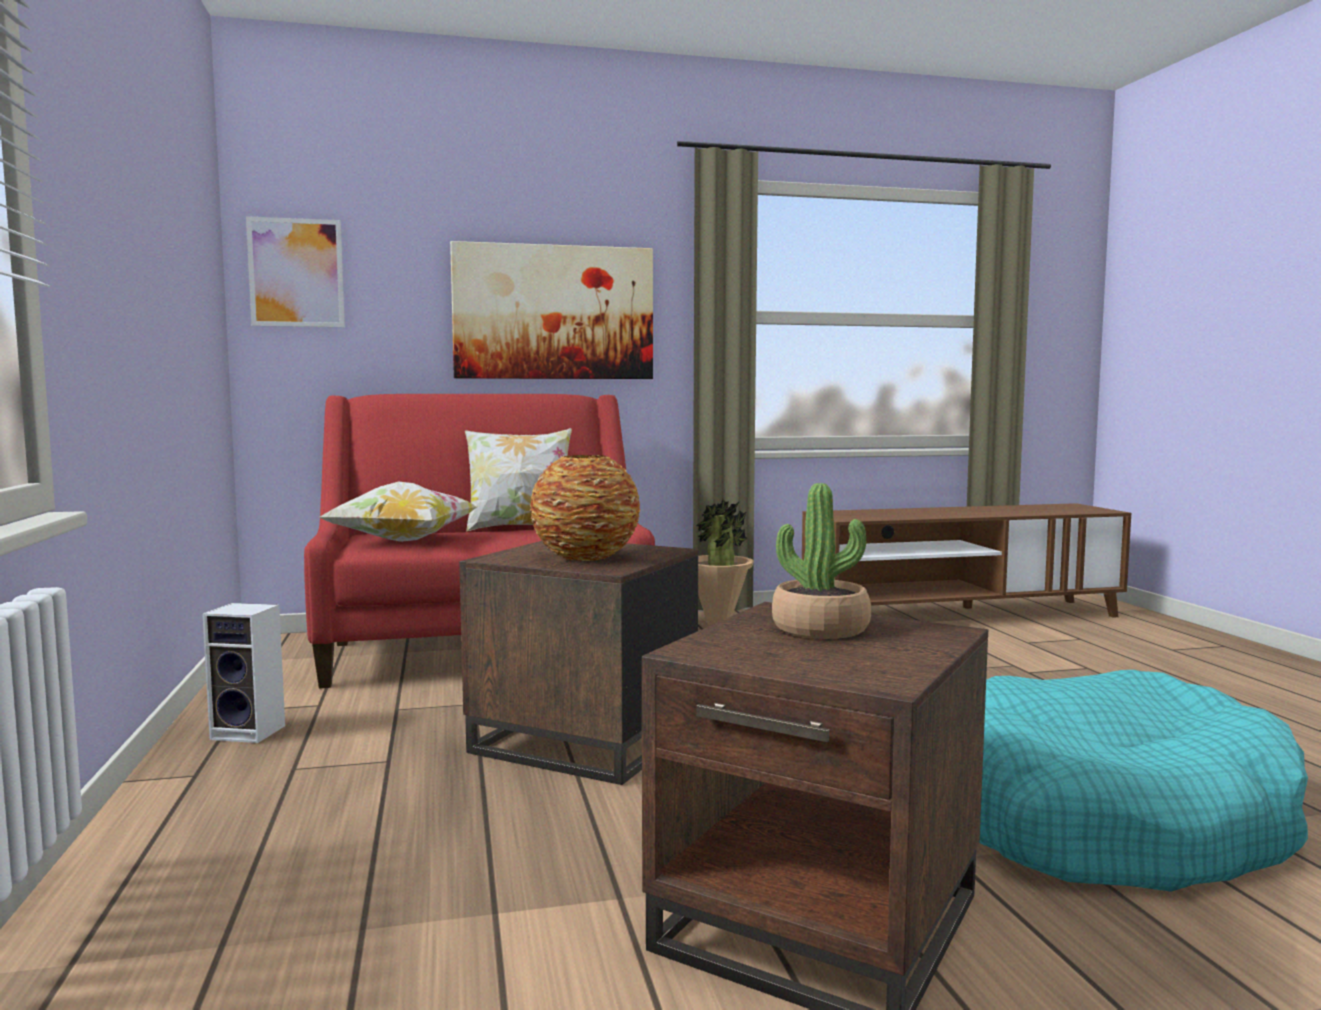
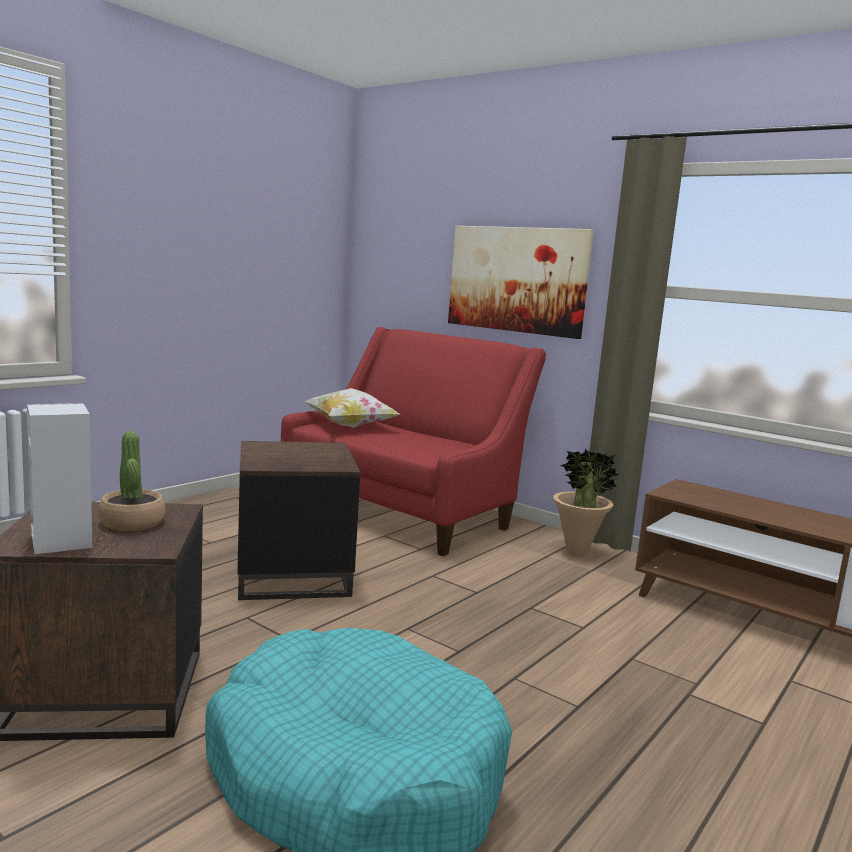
camera: 50 degrees right, 5 degrees up
speaker [202,603,285,743] -> speaker moved to [27,403,92,554]
picture [246,216,345,327] -> none
pillow [465,428,572,532] -> none
vase [530,455,640,561] -> none

